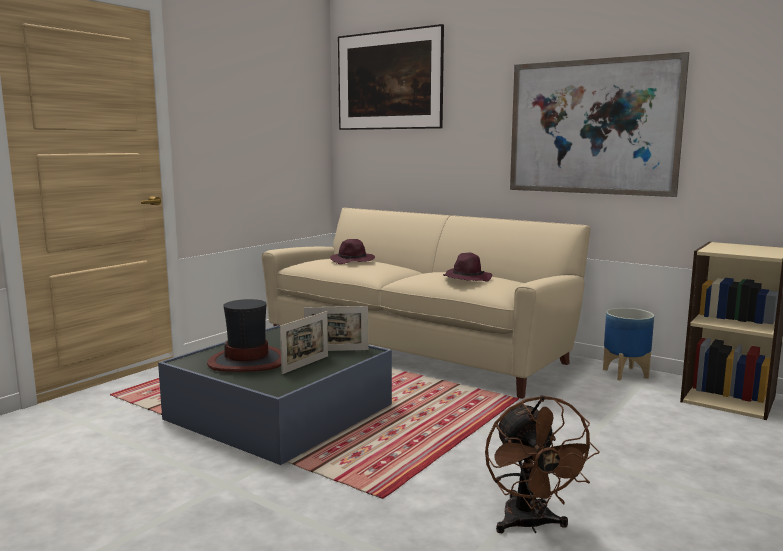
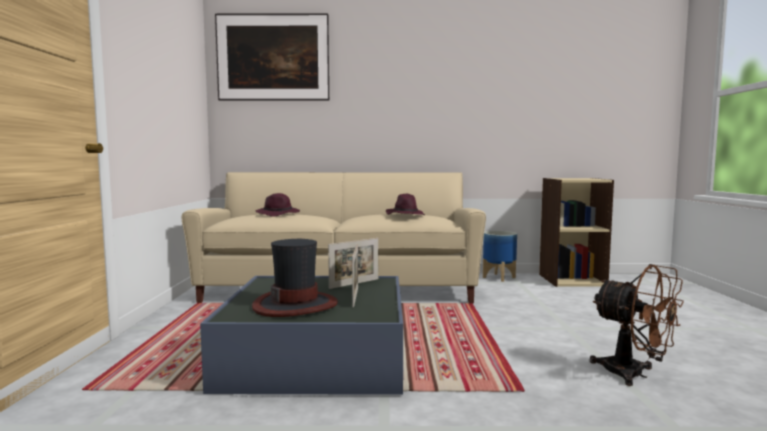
camera: 35 degrees left, 5 degrees down
picture [510,52,689,197] -> none

